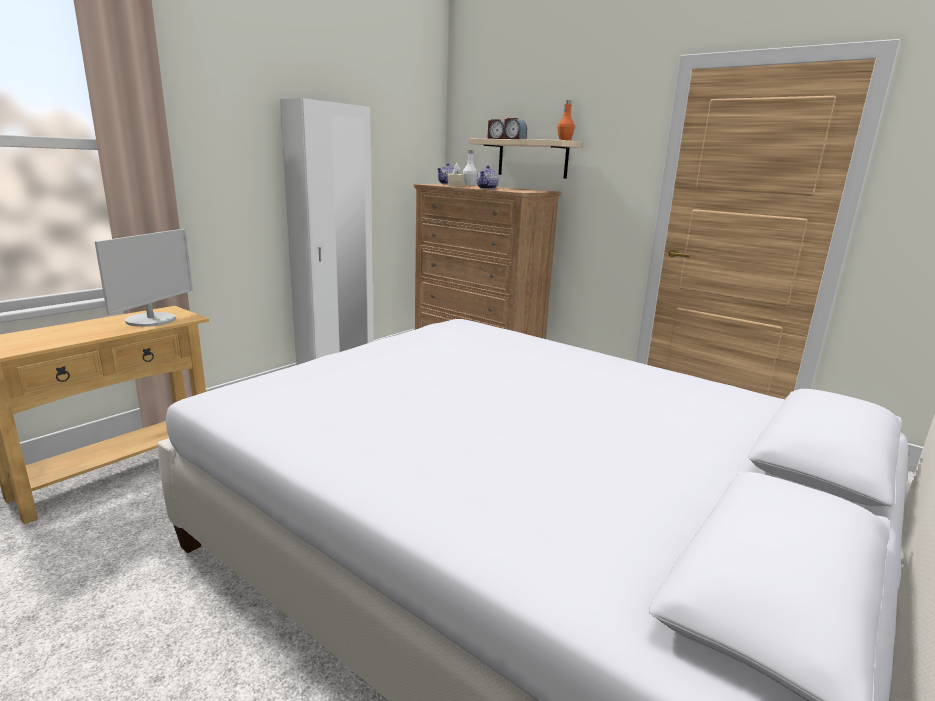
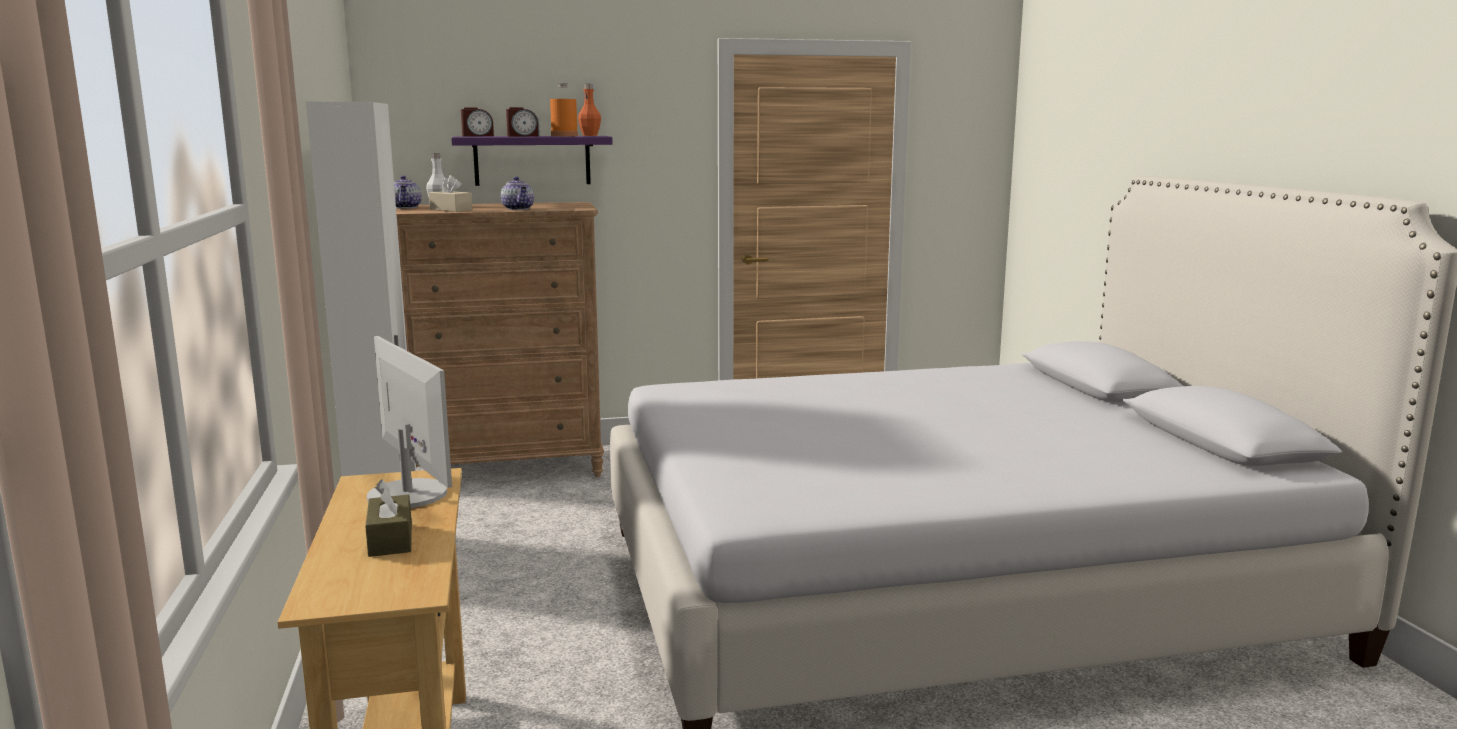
camera: 50 degrees left, 5 degrees down
beige shelf [469,139,582,179] -> purple shelf [451,136,613,186]
none -> brown tissue box [365,479,412,557]
none -> orange bottle [550,83,578,137]

